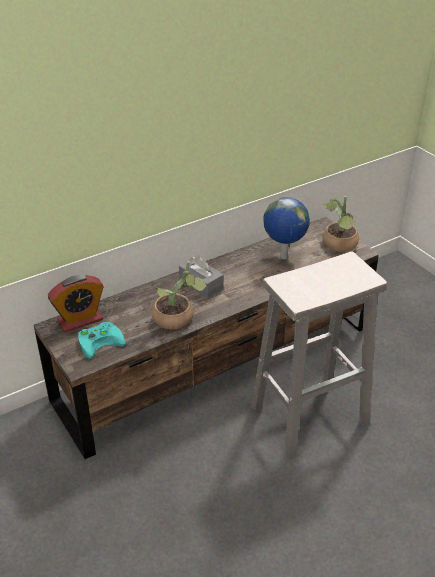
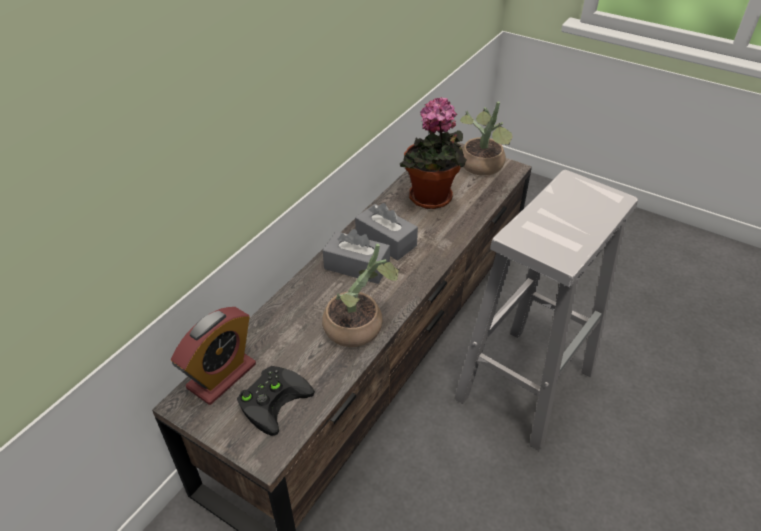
camera: 25 degrees left, 5 degrees up
turquoise game controller [78,322,126,359] -> black game controller [237,366,315,436]
globe [263,197,310,259] -> potted plant [400,98,466,209]
none -> grey tissue box [355,203,418,261]

